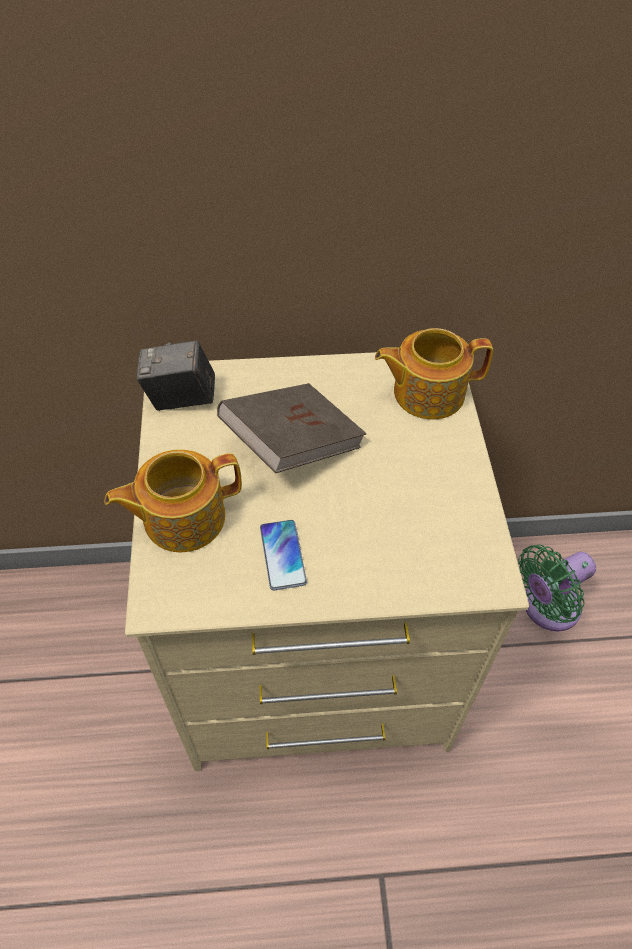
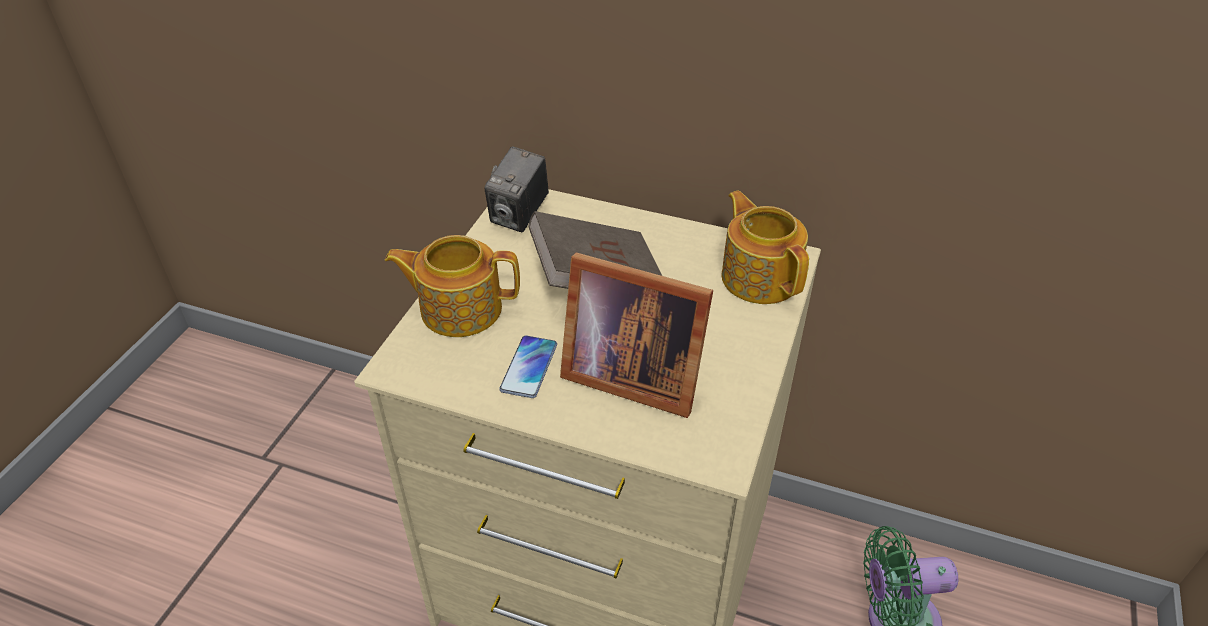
camera: 25 degrees right, 10 degrees down
camera [137,340,215,411] -> camera turned 90 degrees counterclockwise [485,146,549,232]
teapot [375,328,493,420] -> teapot turned 45 degrees clockwise [722,190,809,304]
none -> picture frame [560,253,713,418]

